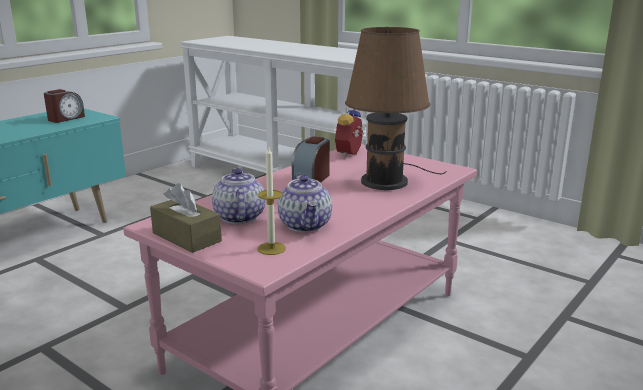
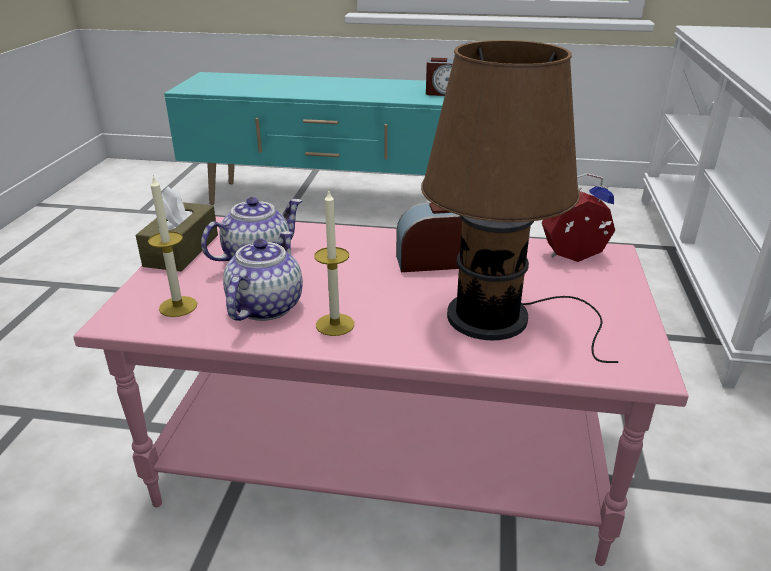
camera: 60 degrees right, 10 degrees up
teapot [278,174,332,232] -> teapot turned 150 degrees clockwise [223,231,303,321]
none -> candle [314,189,354,336]

